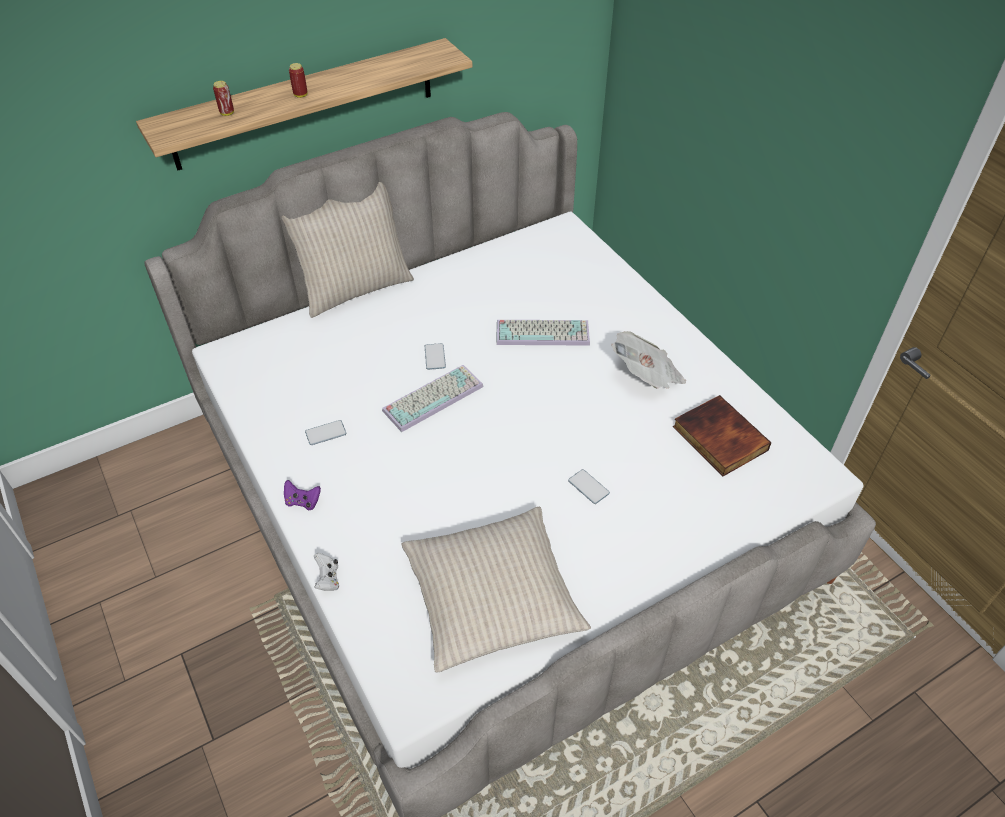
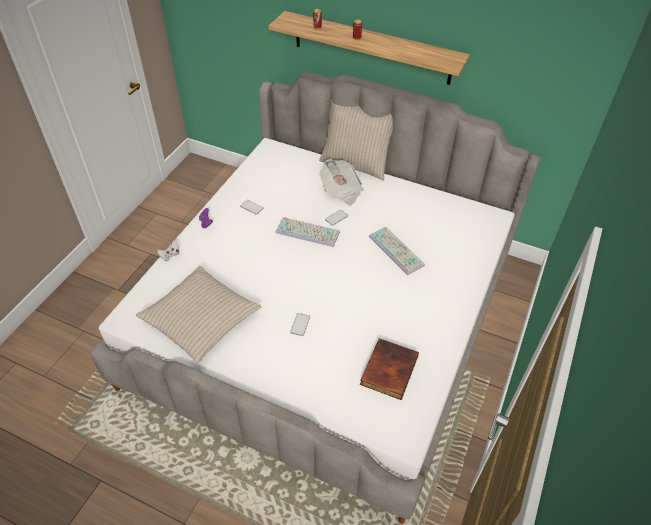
camera: 55 degrees right, 0 degrees up
newspaper [611,331,686,389] -> newspaper moved to [320,159,364,205]

